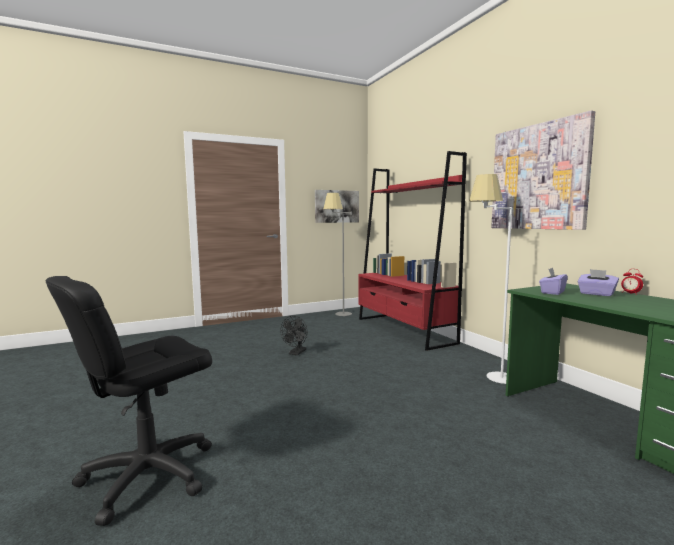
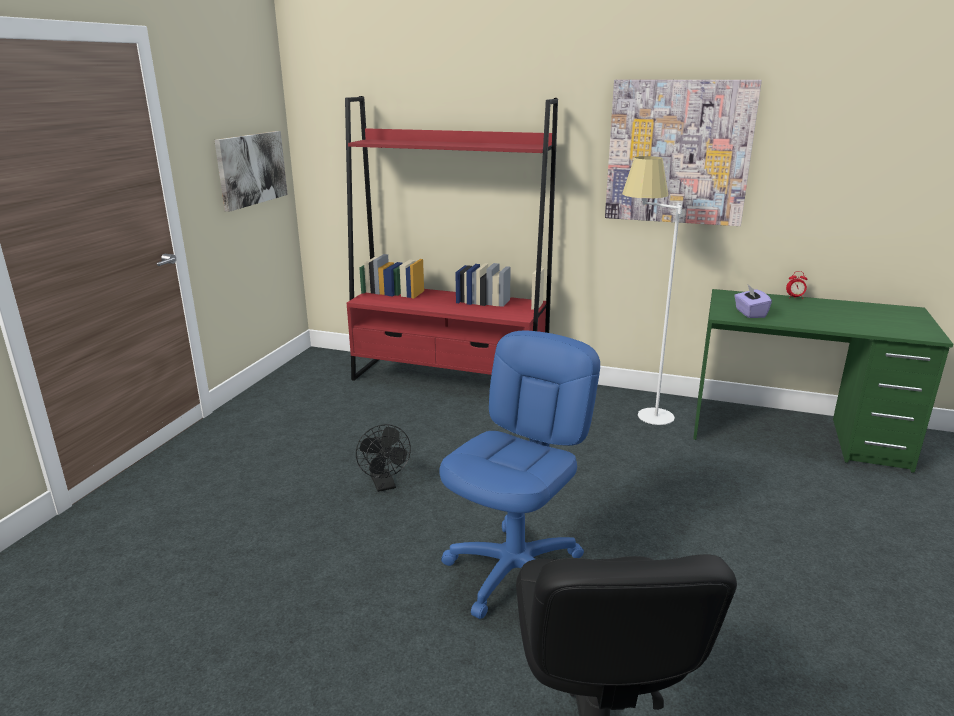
camera: 45 degrees left, 15 degrees up
grey floor lamp [323,193,352,316] -> none
purple tissue box [578,269,619,296] -> none
none -> blue office chair [439,330,600,619]

